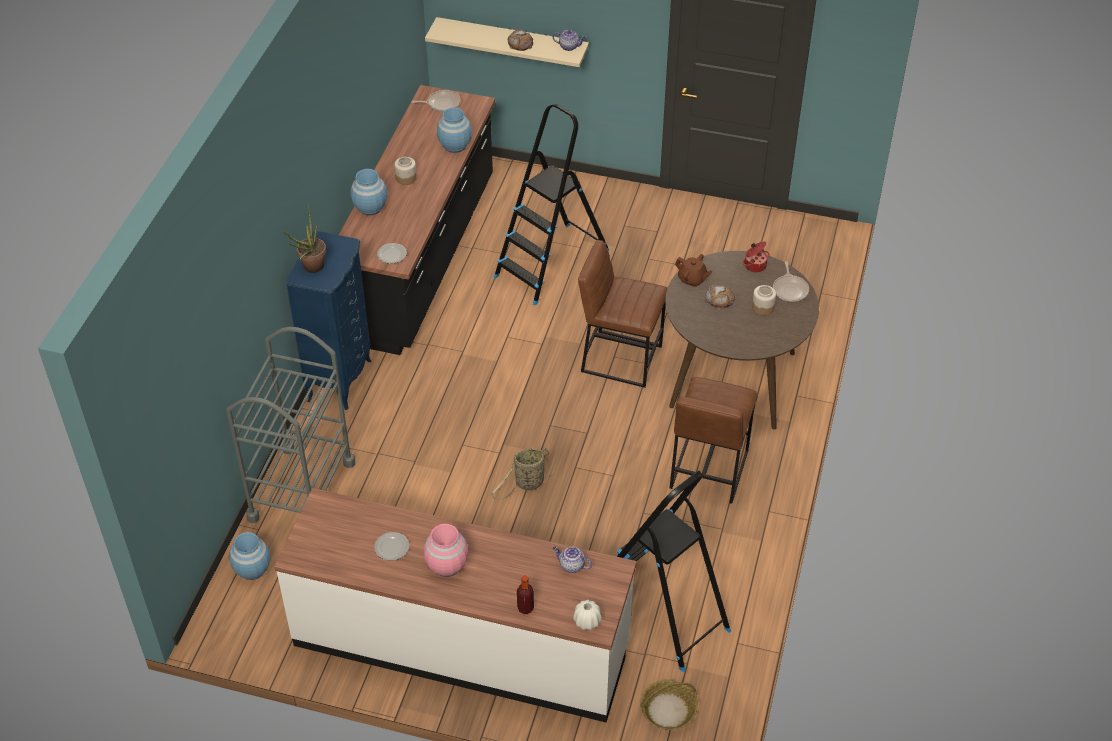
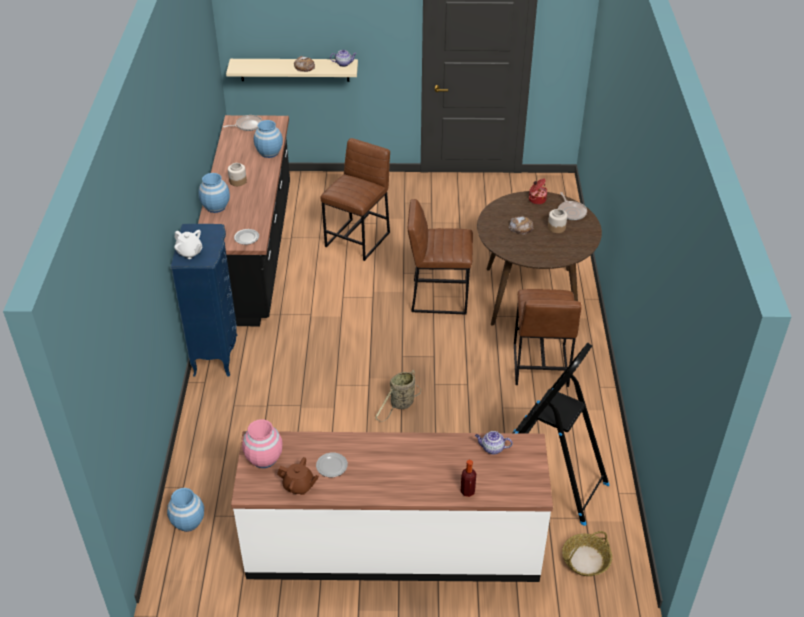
camera: 15 degrees left, 5 degrees down
grey cart [226,327,355,523] -> none
potted plant [283,204,326,273] -> white teapot [174,230,202,259]
pink vase [424,524,468,577] -> pink vase moved to [242,419,283,468]
black step ladder [494,104,609,305] -> brown chair [320,138,390,261]
white vase [573,600,601,630] -> none
brown teapot [675,254,712,287] -> brown teapot moved to [277,457,319,495]

